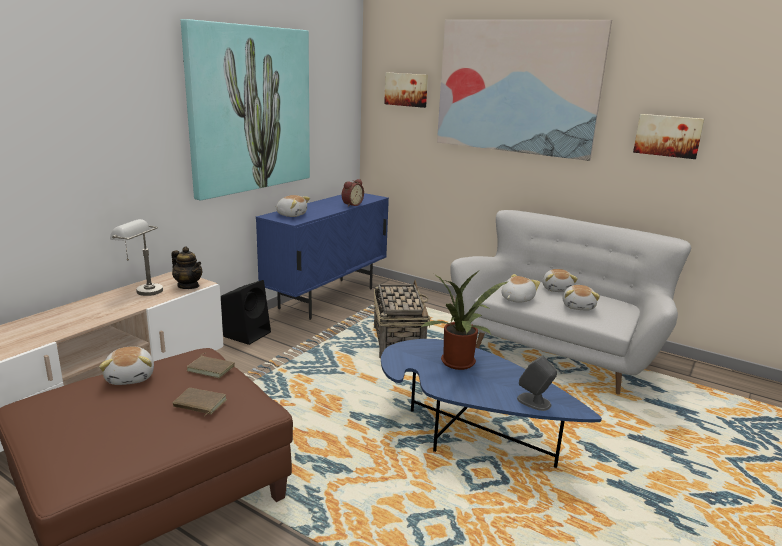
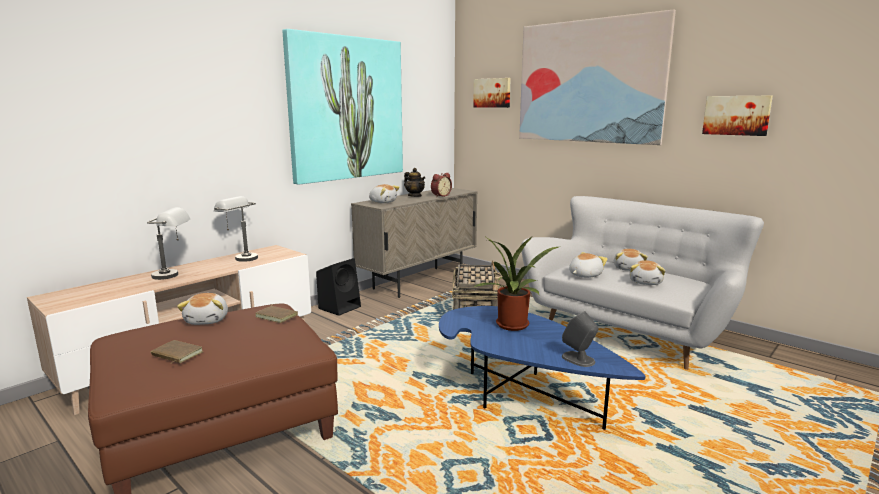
camera: 10 degrees right, 5 degrees down
teapot [171,247,202,289] -> teapot moved to [404,168,426,197]
brown book [173,388,227,417] -> brown book moved to [151,340,203,363]
blue cabinet [256,193,389,320] -> beige cabinet [351,188,477,298]
none -> grey table lamp [147,207,190,280]

